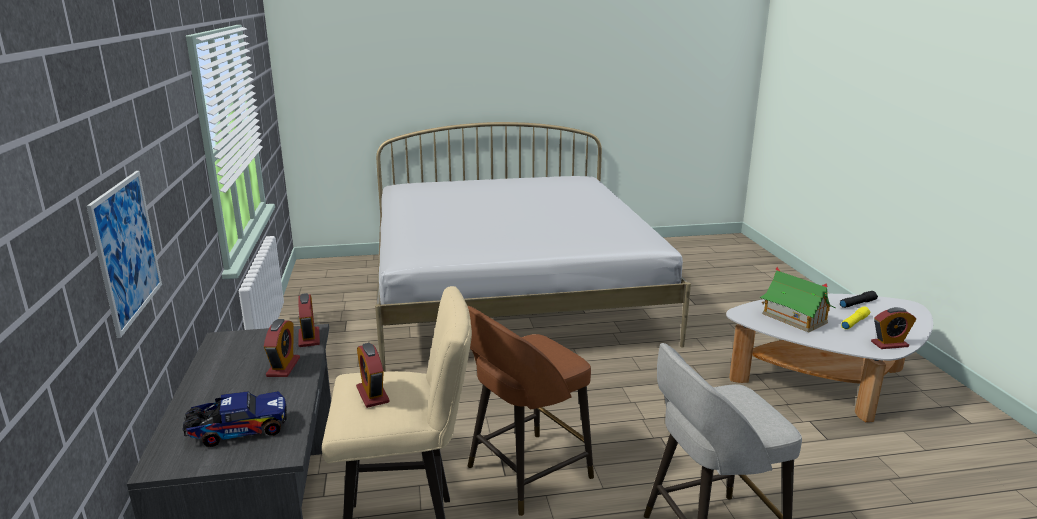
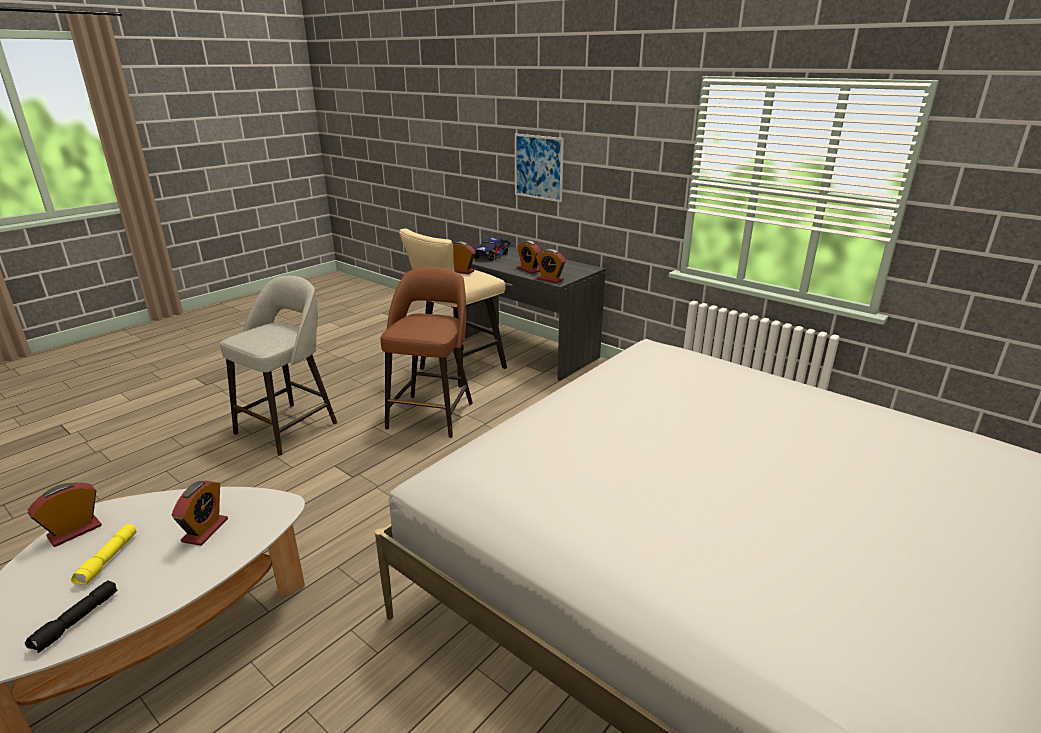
camera: 140 degrees right, 5 degrees up
toy house [760,267,835,332] -> alarm clock [171,481,228,546]

